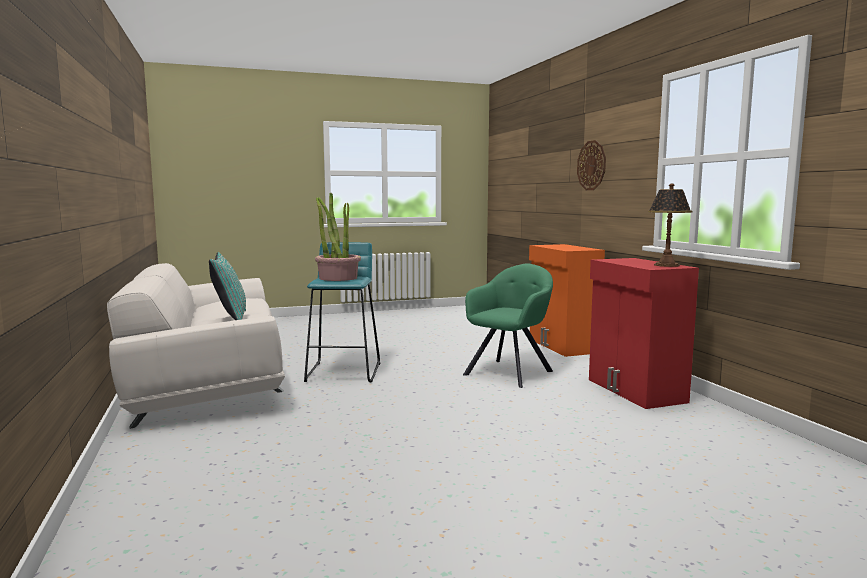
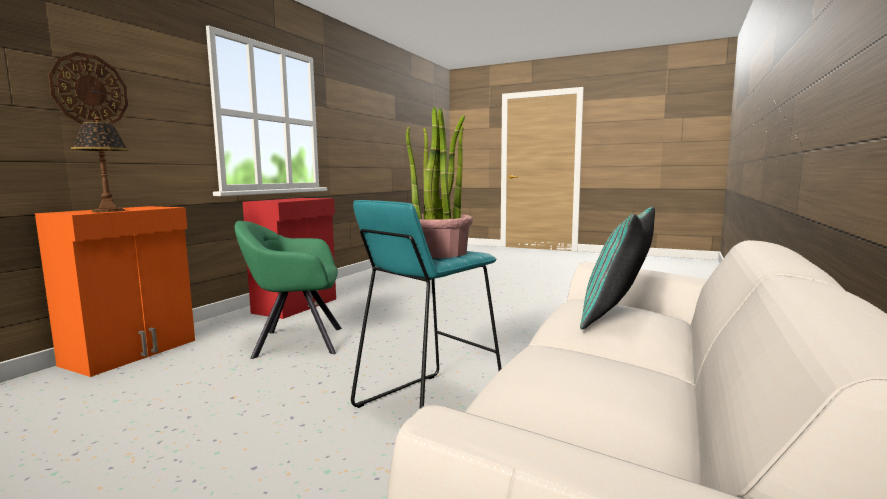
camera: 135 degrees left, 0 degrees up
table lamp [648,183,692,267] -> table lamp moved to [71,117,129,212]

